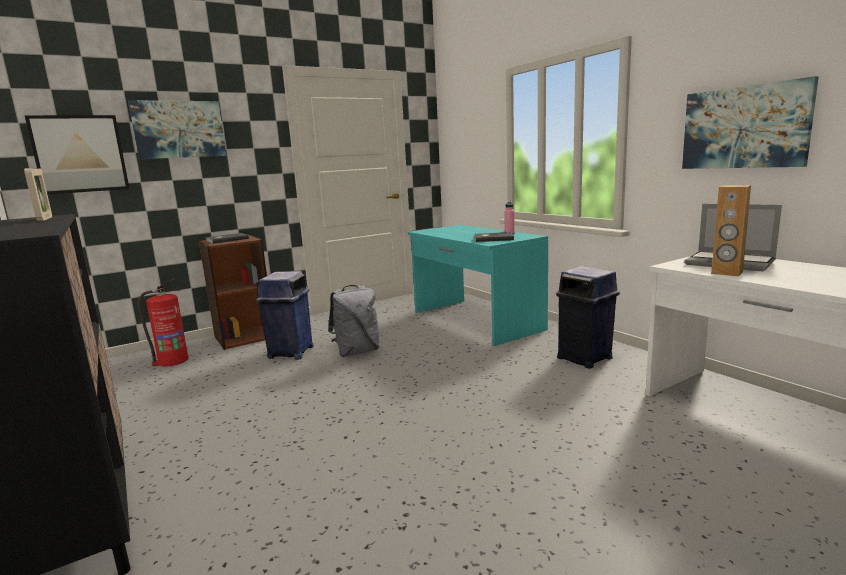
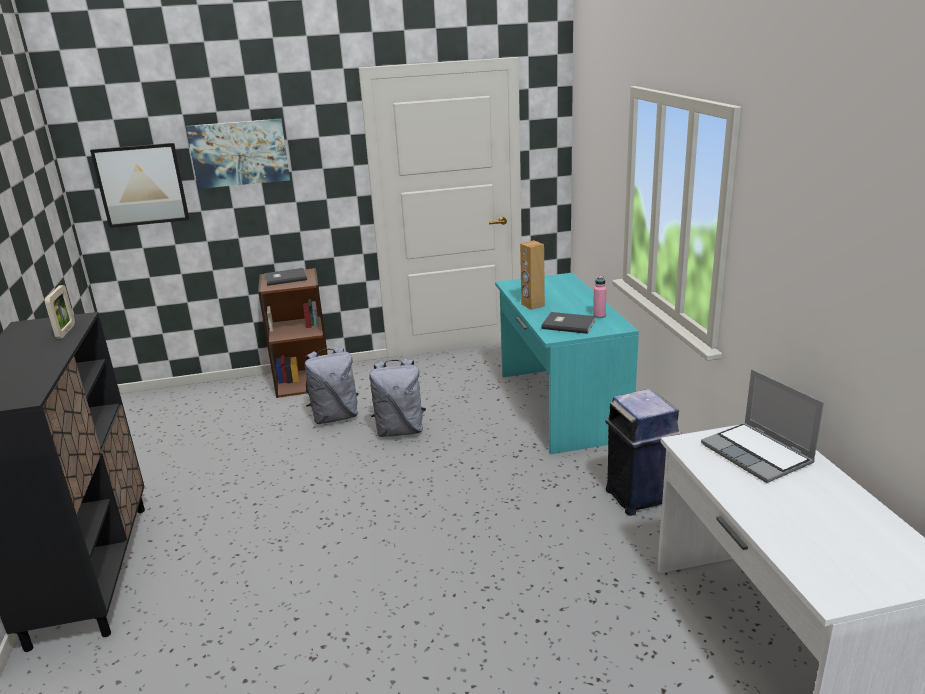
camera: 20 degrees right, 10 degrees up
fire extinguisher [138,279,189,366] -> none
blue trash can [256,271,314,360] -> grey backpack [305,347,359,424]
picture [682,76,818,169] -> none
brown speaker [711,185,751,276] -> brown speaker moved to [520,240,545,310]

